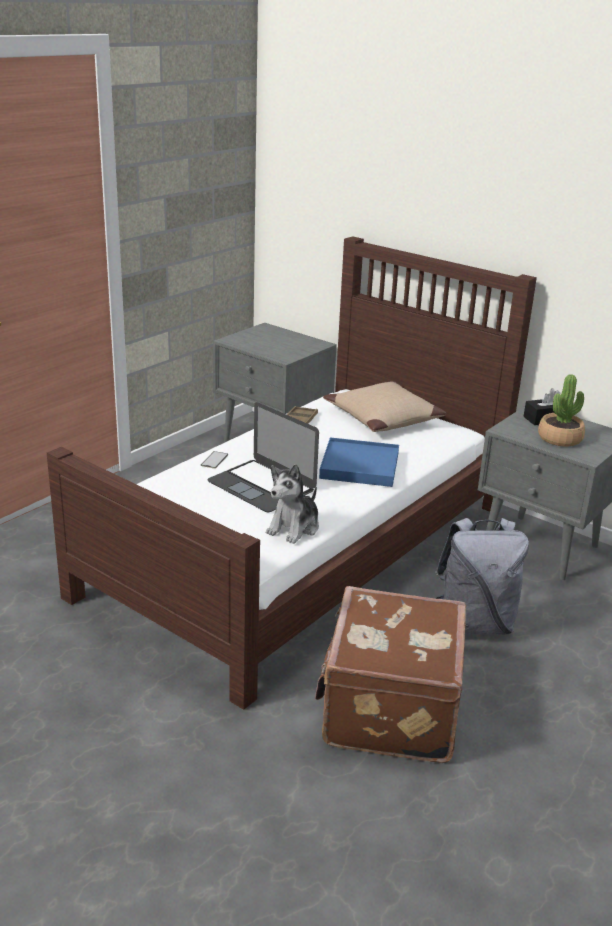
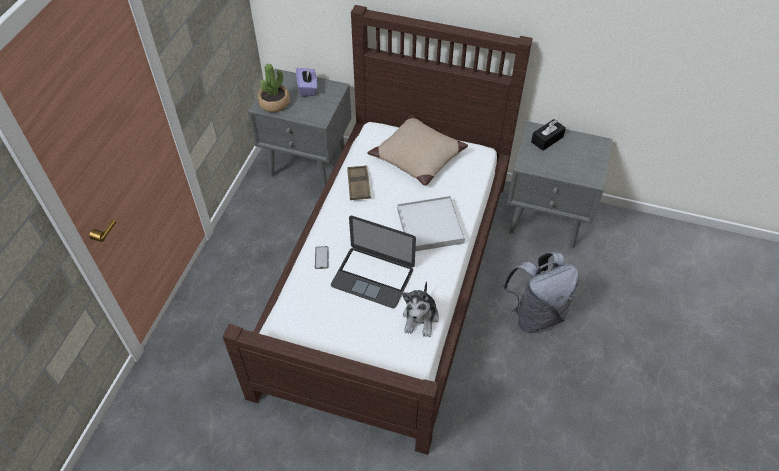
camera: 20 degrees left, 25 degrees up
brown suitcase [315,586,466,763] -> none
blue tray [319,437,399,487] -> white tray [397,196,465,252]
potted plant [538,374,585,447] -> potted plant moved to [257,63,290,113]
none -> purple tissue box [296,67,317,97]

